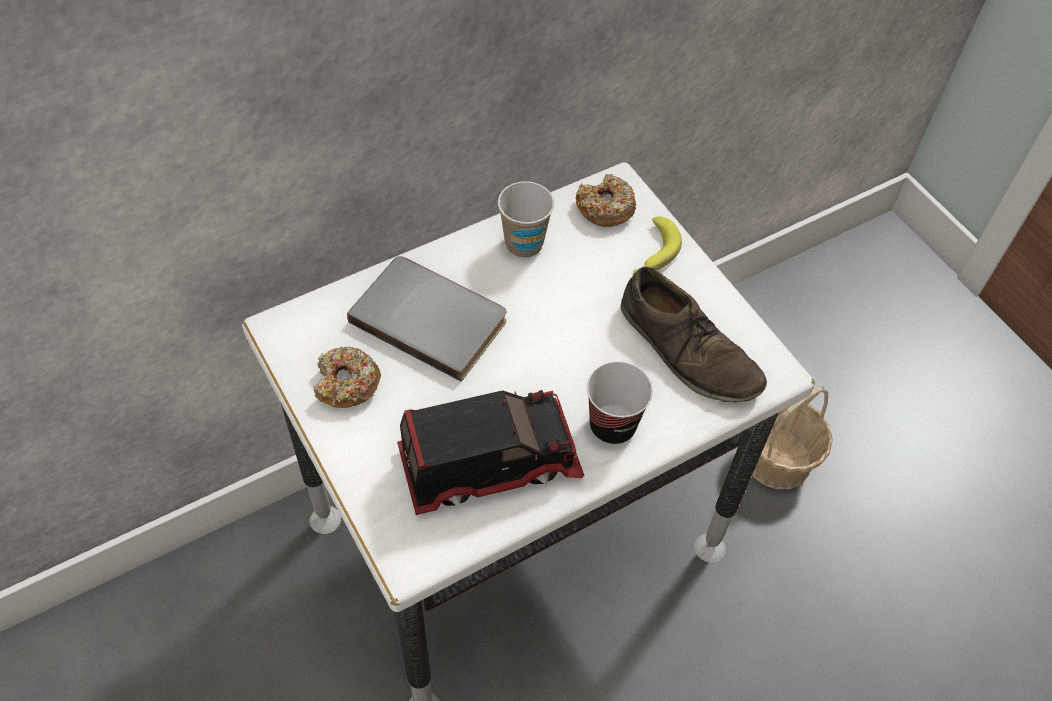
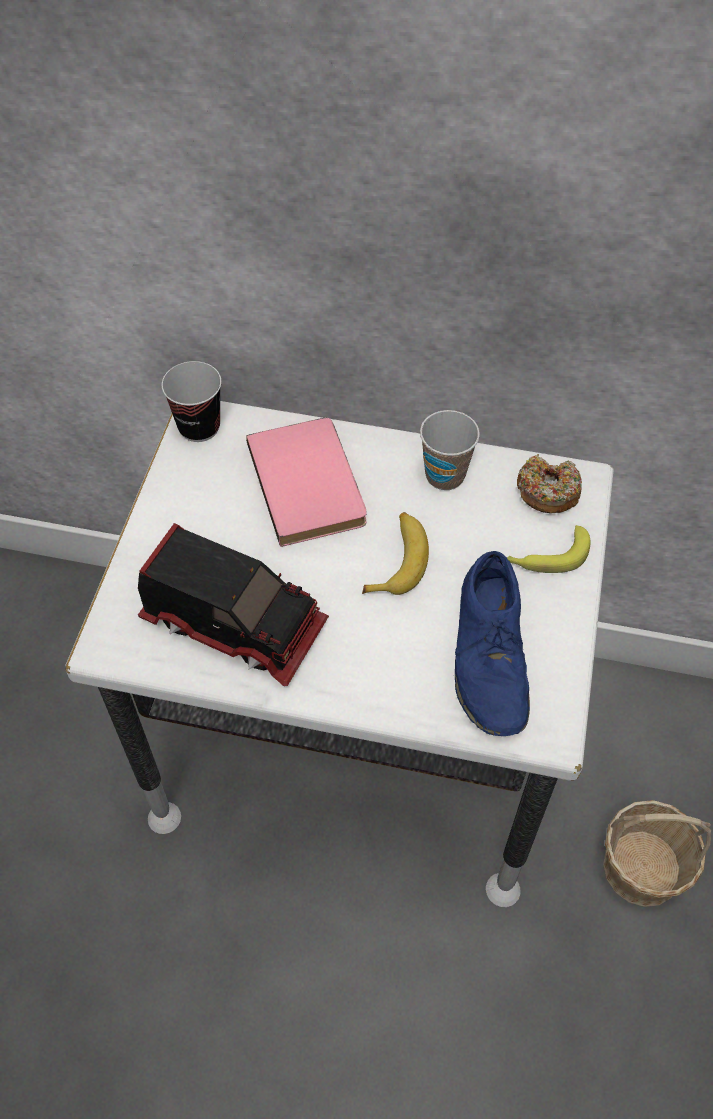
camera: 45 degrees right, 0 degrees up
donut [314,347,381,408] -> none
grey book [347,256,507,382] -> pink book [246,418,367,547]
cup [587,361,653,445] -> cup moved to [161,361,222,442]
brown shoe [621,266,767,403] -> blue shoe [455,551,530,736]
none -> banana [362,512,429,595]

